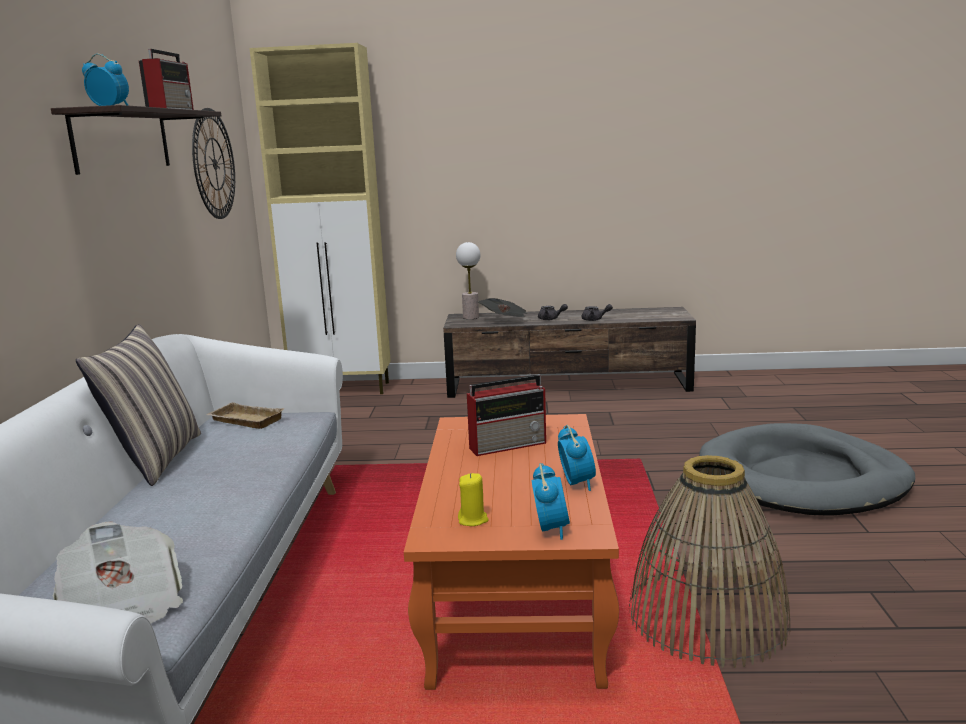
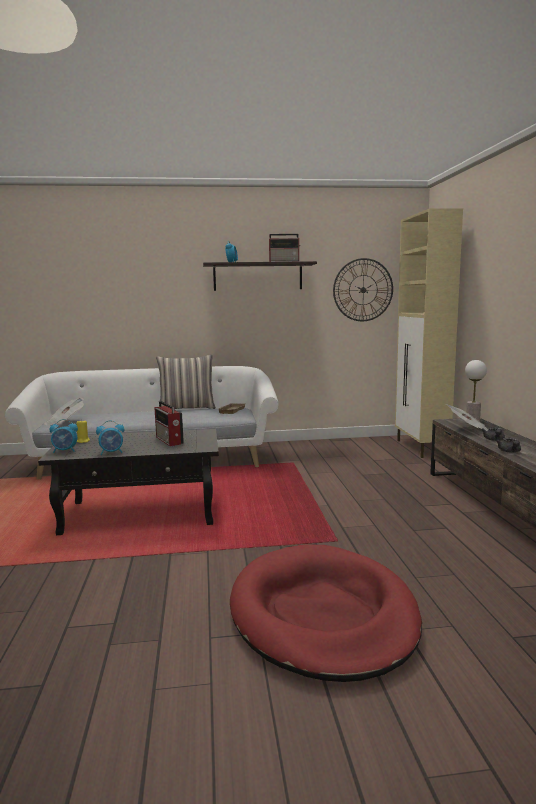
camera: 80 degrees right, 5 degrees down
orange coffee table [404,414,619,690] -> black coffee table [38,429,219,535]
basket [629,455,790,668] -> none
grey dog bed [699,423,915,516] -> red dog bed [230,544,422,682]

